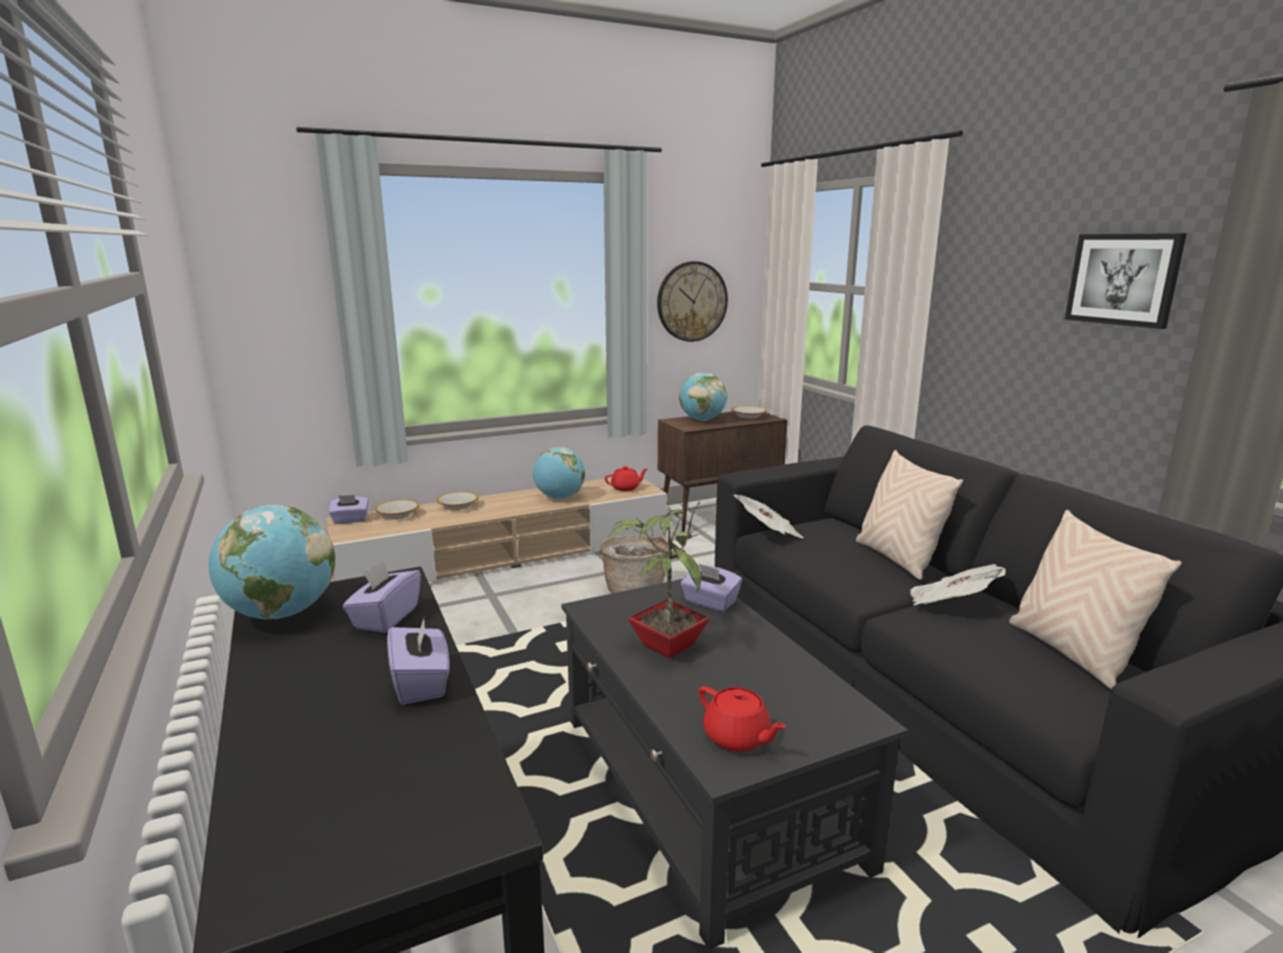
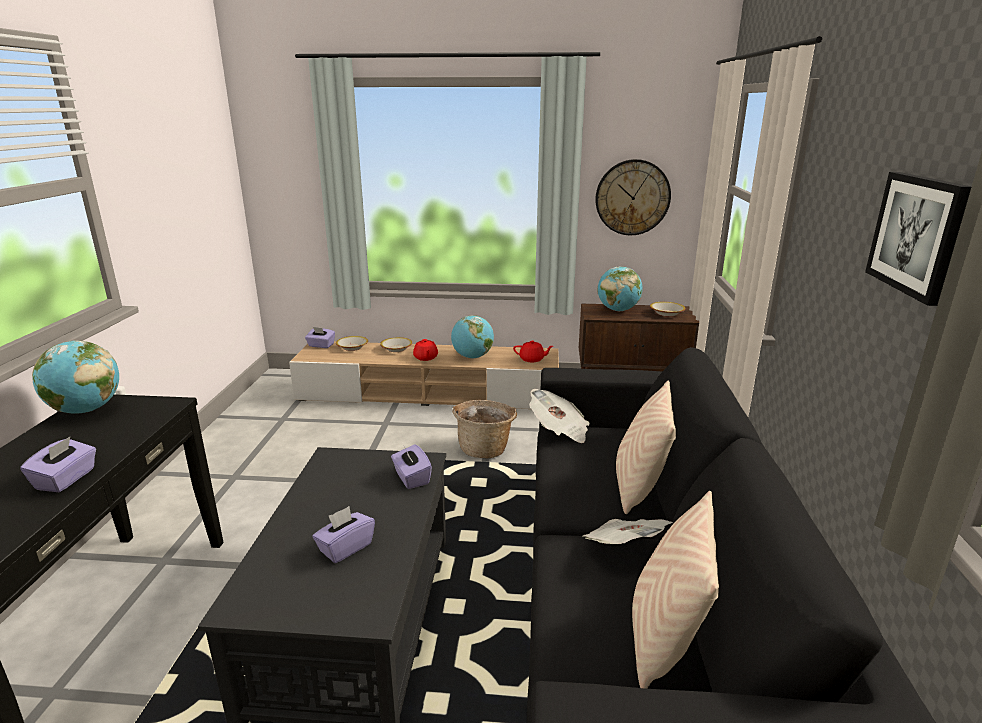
camera: 30 degrees right, 5 degrees up
purple tissue box [343,560,421,633] -> purple tissue box moved to [312,506,375,563]
potted plant [609,502,710,658] -> none
red teapot [698,686,786,752] -> red teapot moved to [413,339,438,361]

